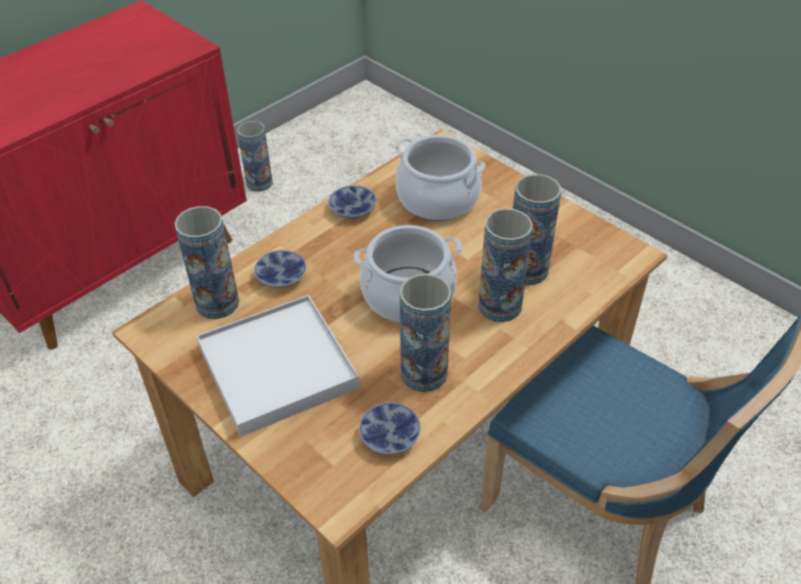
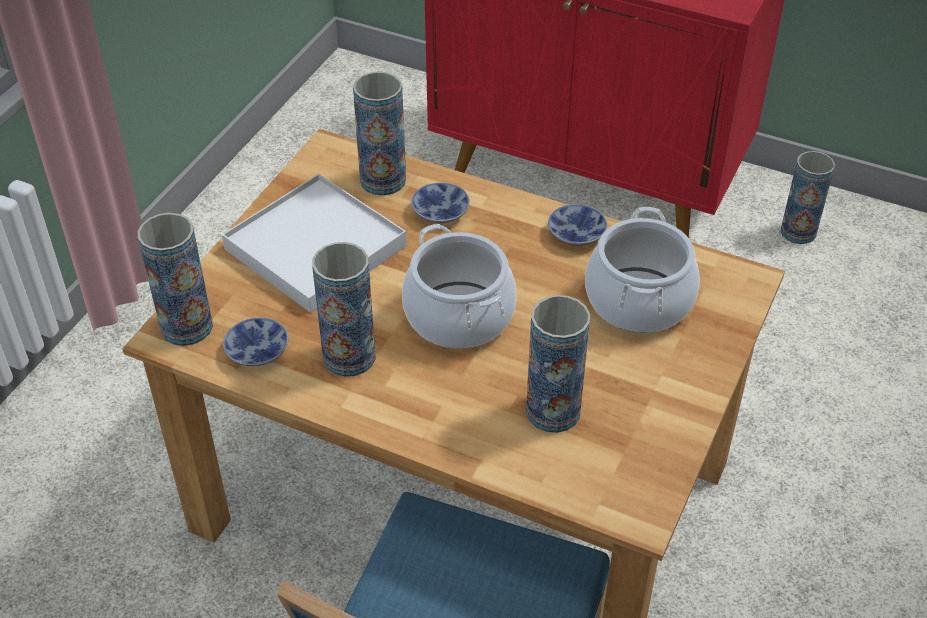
camera: 70 degrees right, 0 degrees up
vase [478,208,532,322] -> vase moved to [138,213,213,346]

